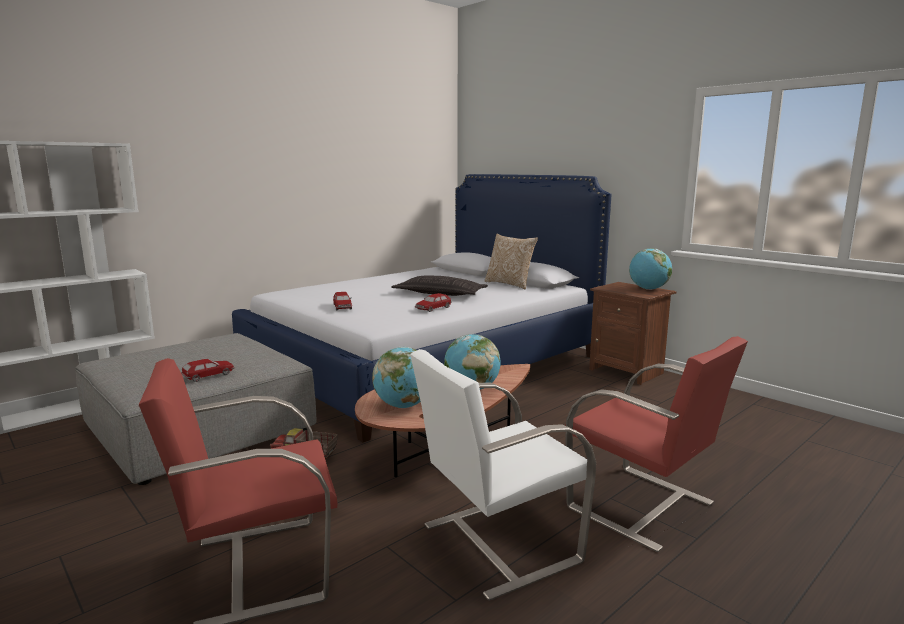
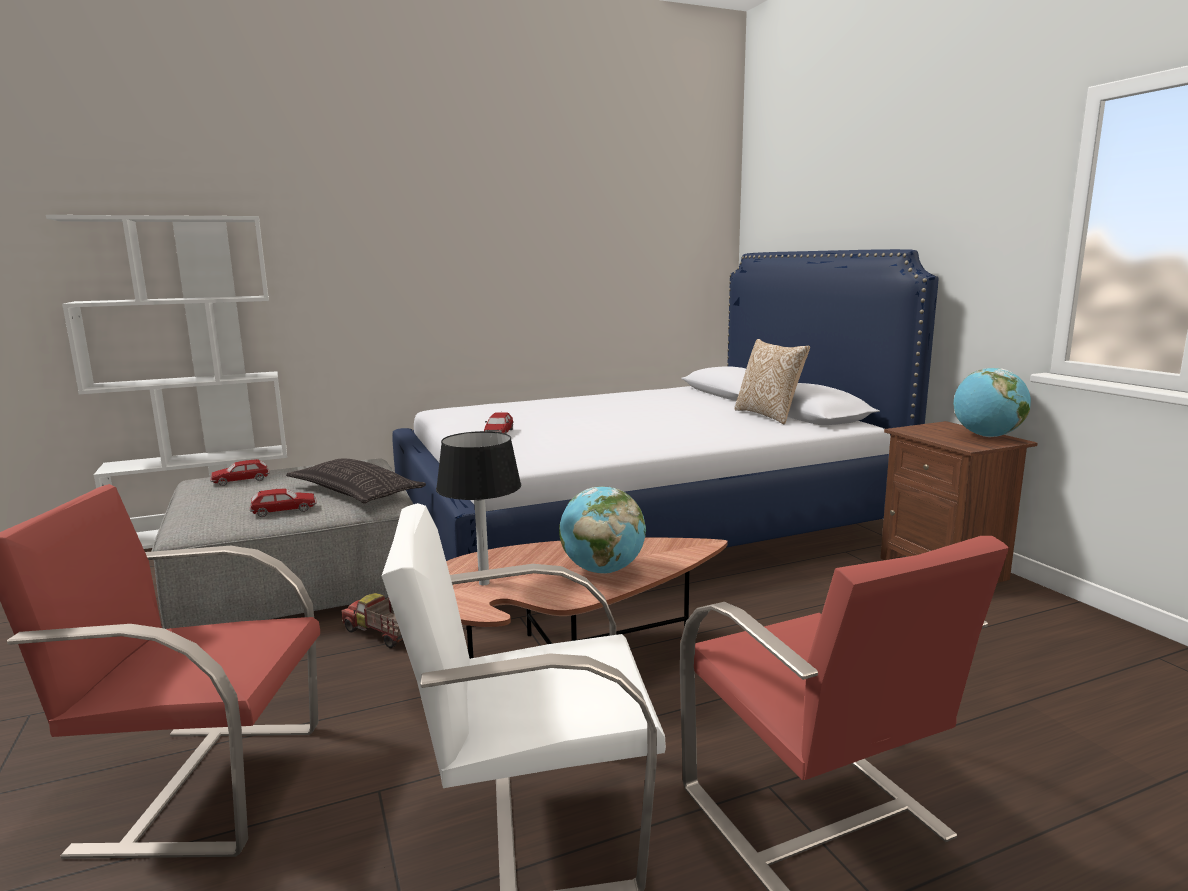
camera: 20 degrees right, 0 degrees up
globe [372,347,421,408] -> black table lamp [436,431,521,585]
pillow [391,276,488,296] -> pillow moved to [286,458,426,503]
toy car [415,293,452,312] -> toy car moved to [210,459,270,486]

